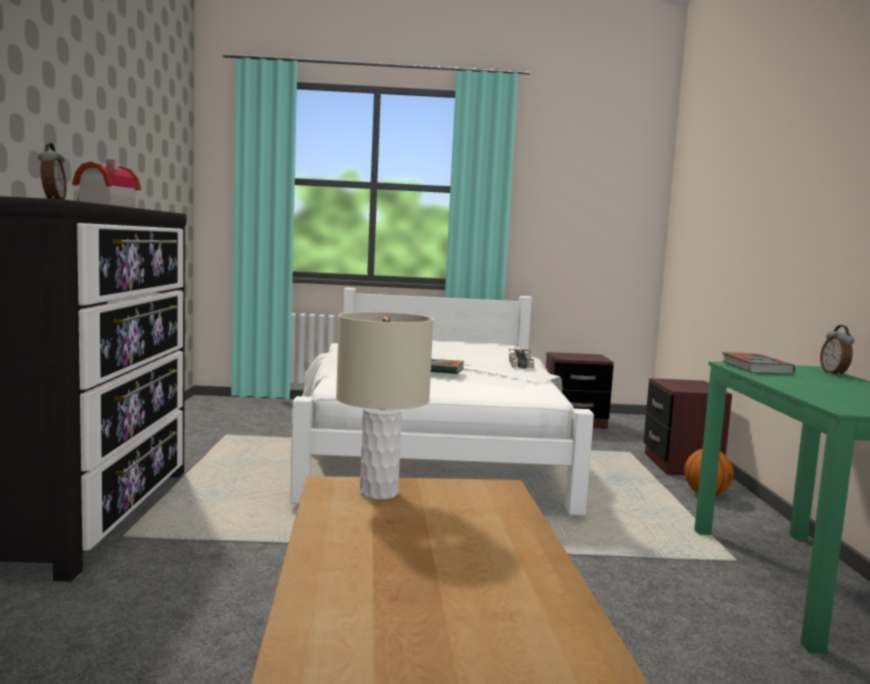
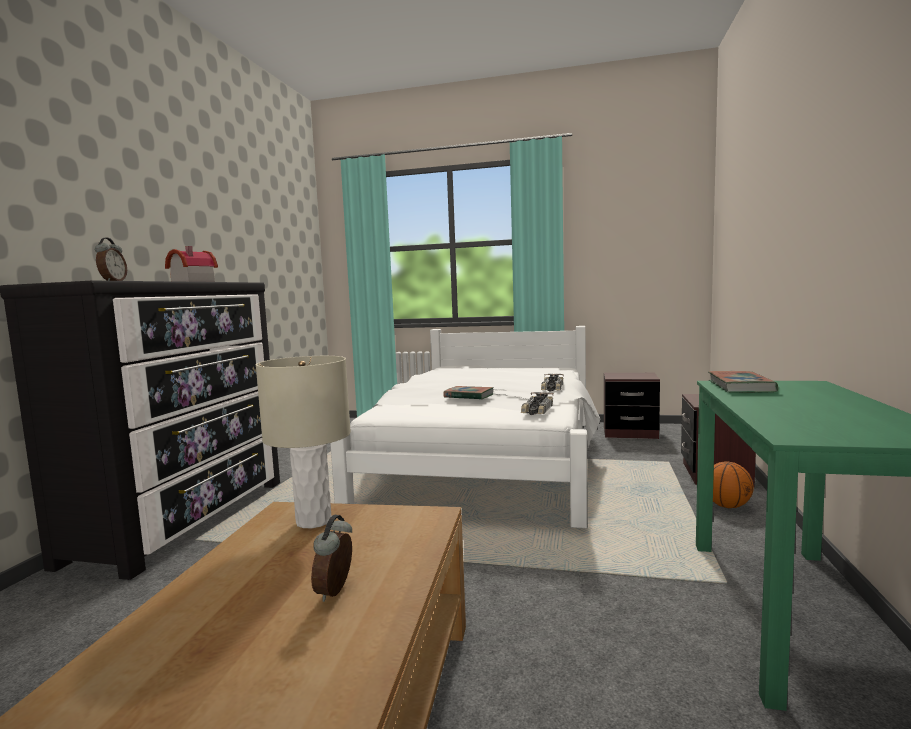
camera: 15 degrees right, 0 degrees up
alarm clock [820,325,854,376] -> alarm clock moved to [311,515,352,602]
none -> toy car [521,392,553,415]

